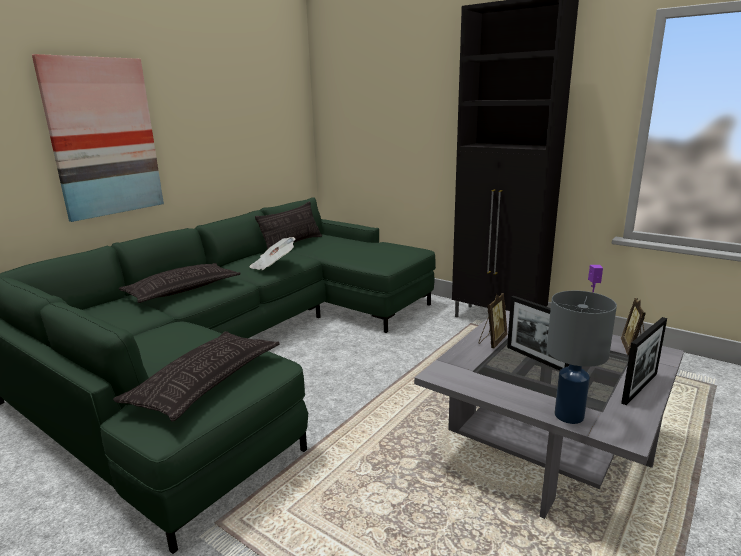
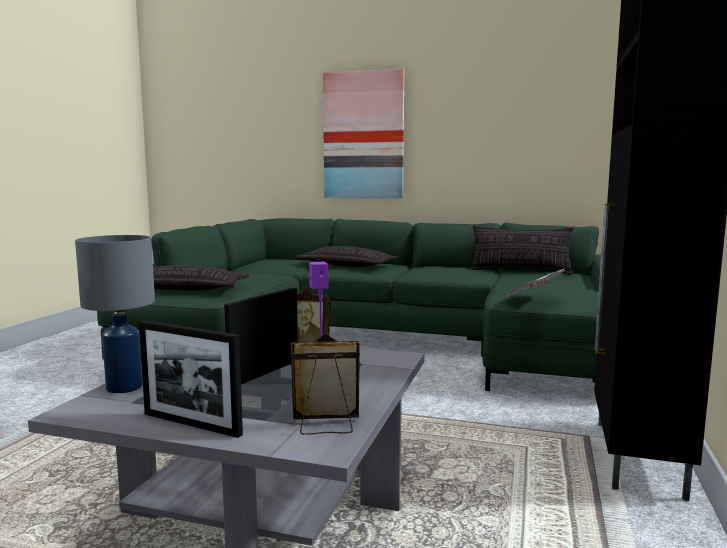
camera: 70 degrees right, 10 degrees down
newspaper [250,237,296,270] -> newspaper moved to [501,268,566,298]

